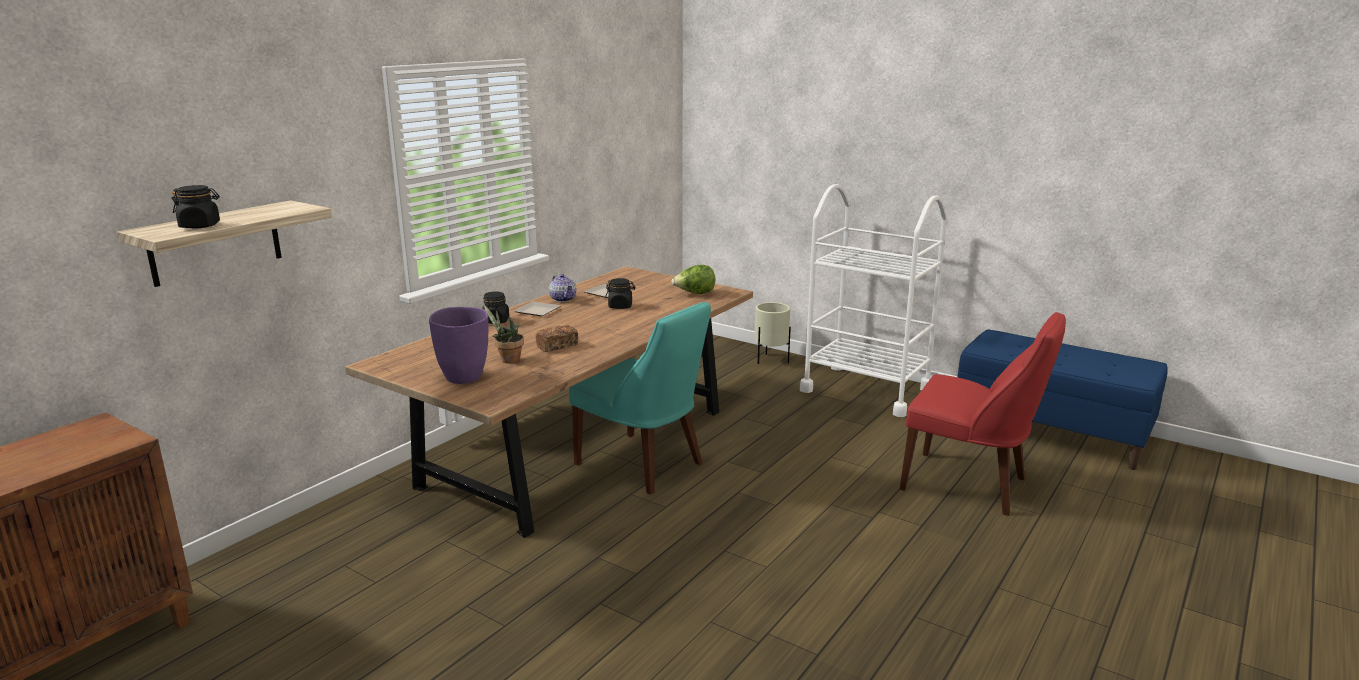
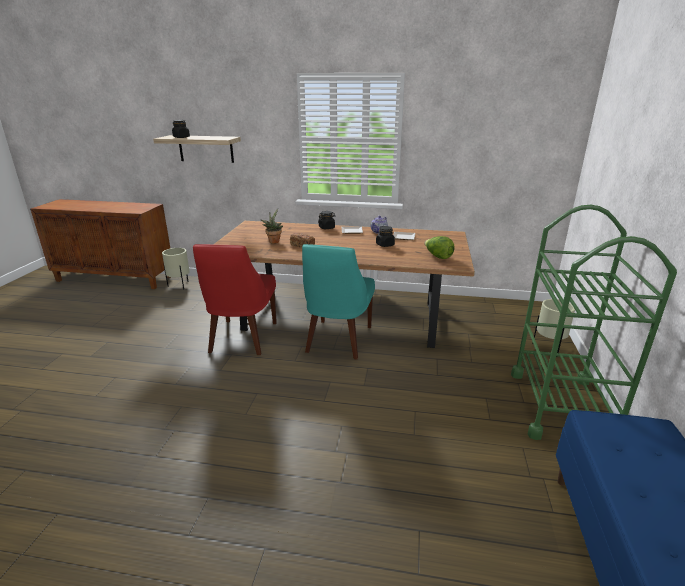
camera: 65 degrees right, 5 degrees up
purple vase [429,307,489,384] -> none
white cart [800,184,947,417] -> green cart [511,205,677,440]
red chair [900,312,1066,516] -> red chair moved to [193,244,277,355]
none -> beige planter [162,248,190,289]

